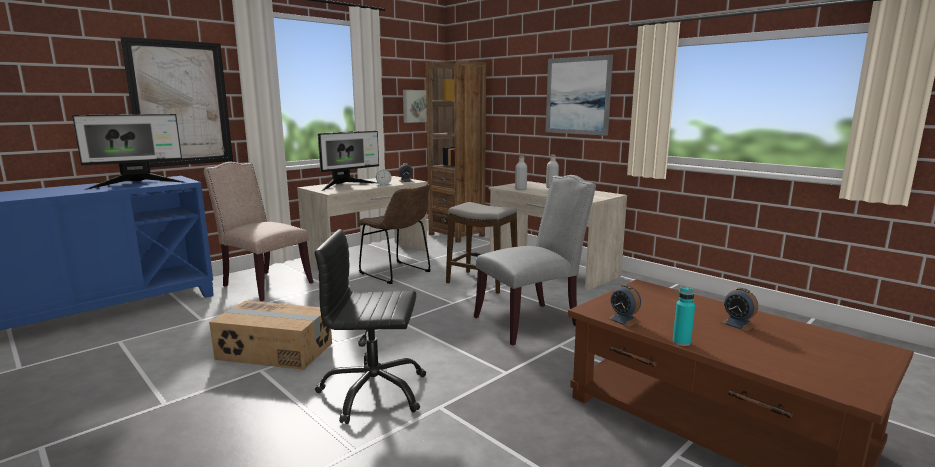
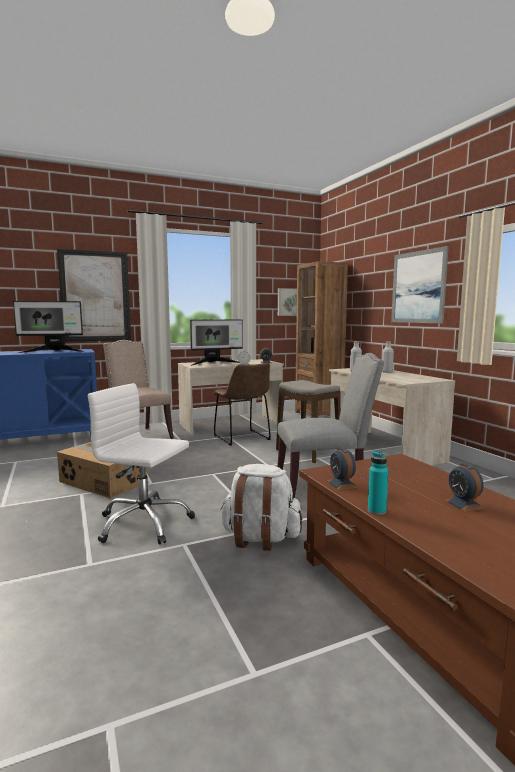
camera: 20 degrees right, 5 degrees down
black office chair [315,229,426,424] -> white office chair [88,383,195,545]
none -> white backpack [220,464,302,551]

